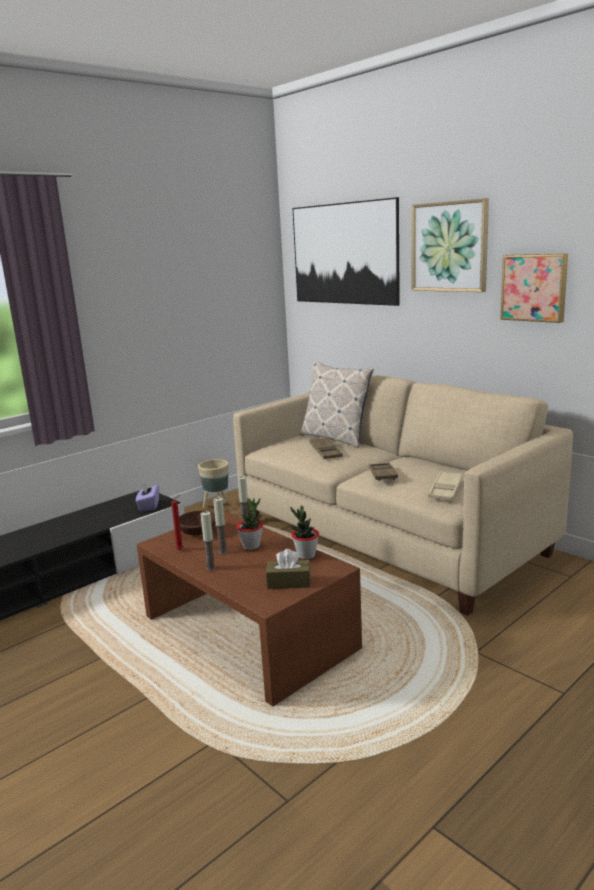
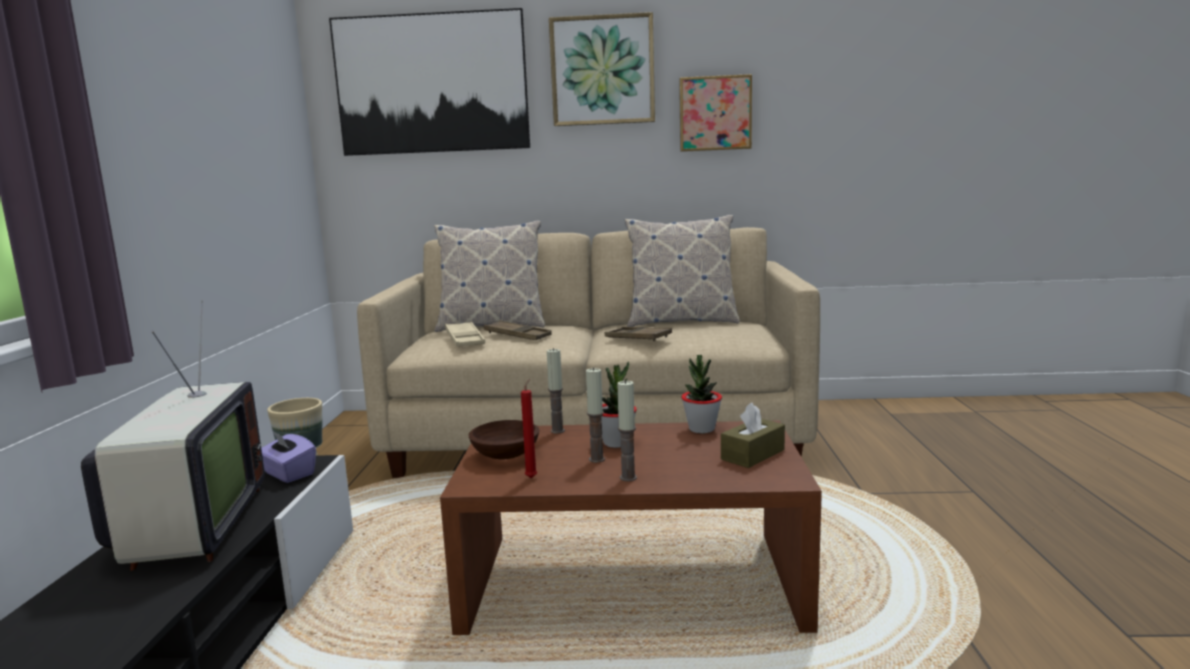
camera: 45 degrees left, 5 degrees down
beige tray [428,471,463,500] -> beige tray moved to [445,322,485,347]
none -> television [81,301,265,571]
none -> pillow [625,215,740,327]

